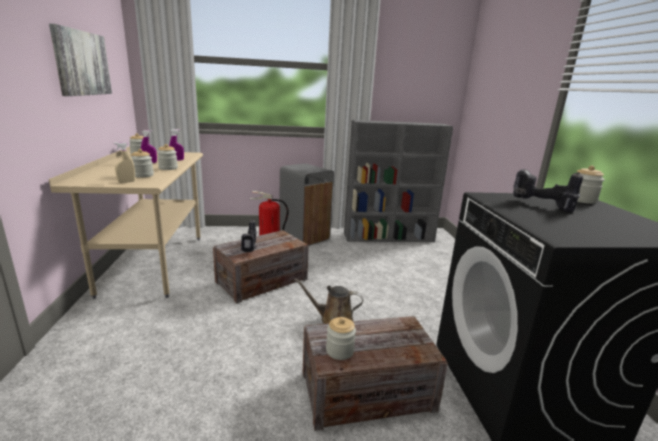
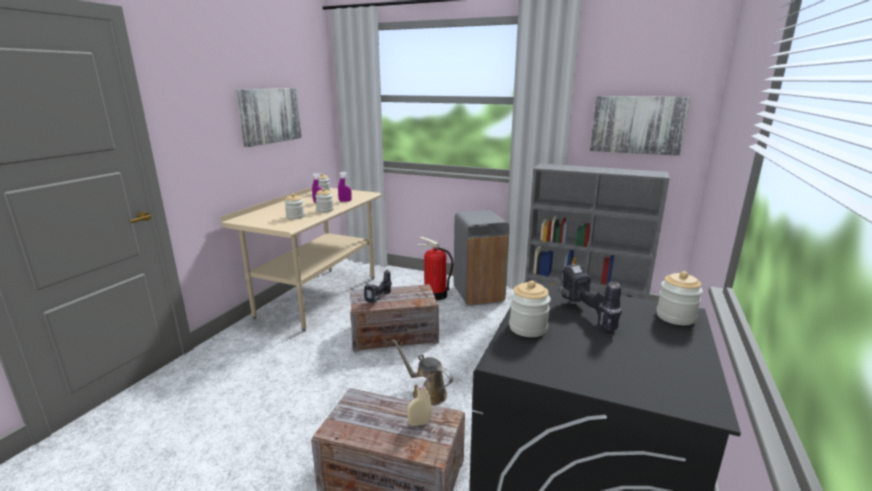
camera: 30 degrees right, 0 degrees up
beige spray bottle [114,142,135,183] -> beige spray bottle moved to [407,377,432,426]
jar [326,317,356,360] -> jar moved to [509,281,551,337]
none -> picture [590,96,690,156]

